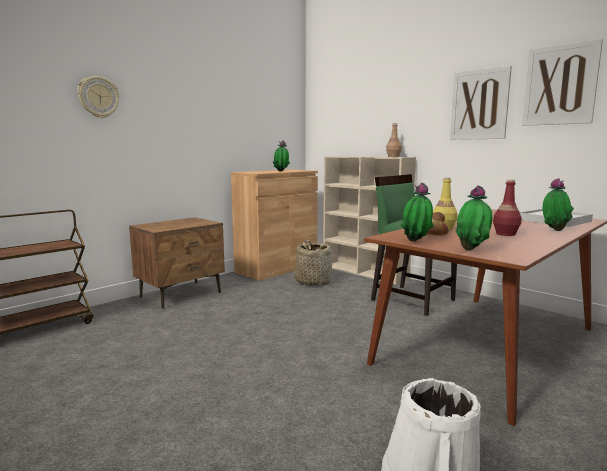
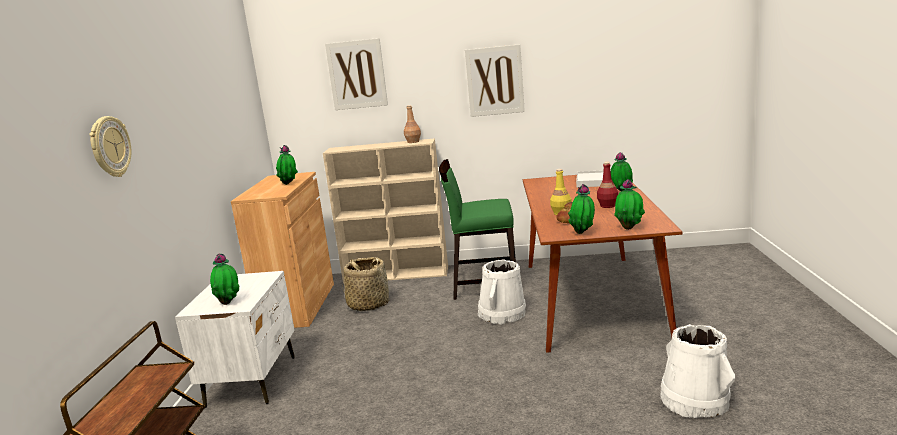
camera: 40 degrees left, 5 degrees up
brown nightstand [129,217,225,309] -> white nightstand [175,271,295,408]
picture [522,39,603,126] -> picture moved to [325,38,388,110]
none -> potted plant [210,253,240,305]
none -> white bucket [478,260,526,325]

